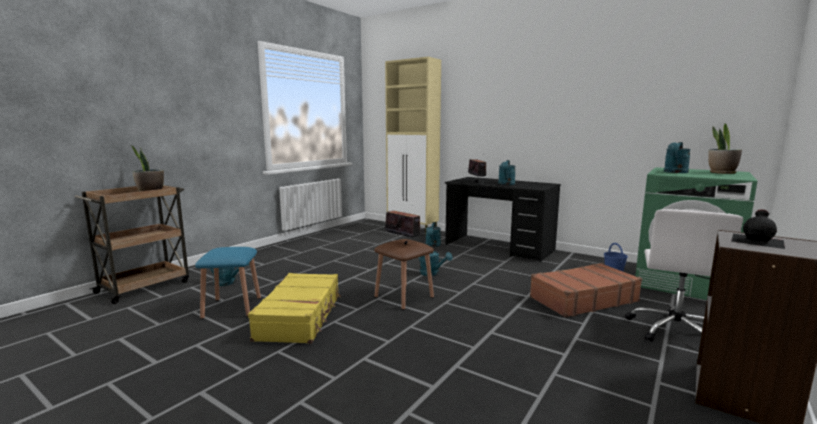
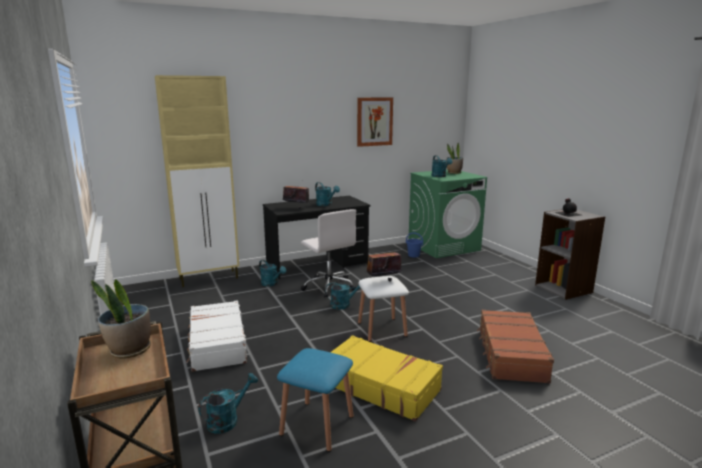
camera: 60 degrees left, 5 degrees up
brown stool [374,239,434,310] -> white stool [358,276,409,342]
brown suitcase [530,263,642,317] -> brown suitcase moved to [477,310,554,384]
white office chair [625,209,743,342] -> white office chair moved to [301,209,356,298]
none -> white suitcase [186,300,247,372]
none -> picture [357,97,393,147]

